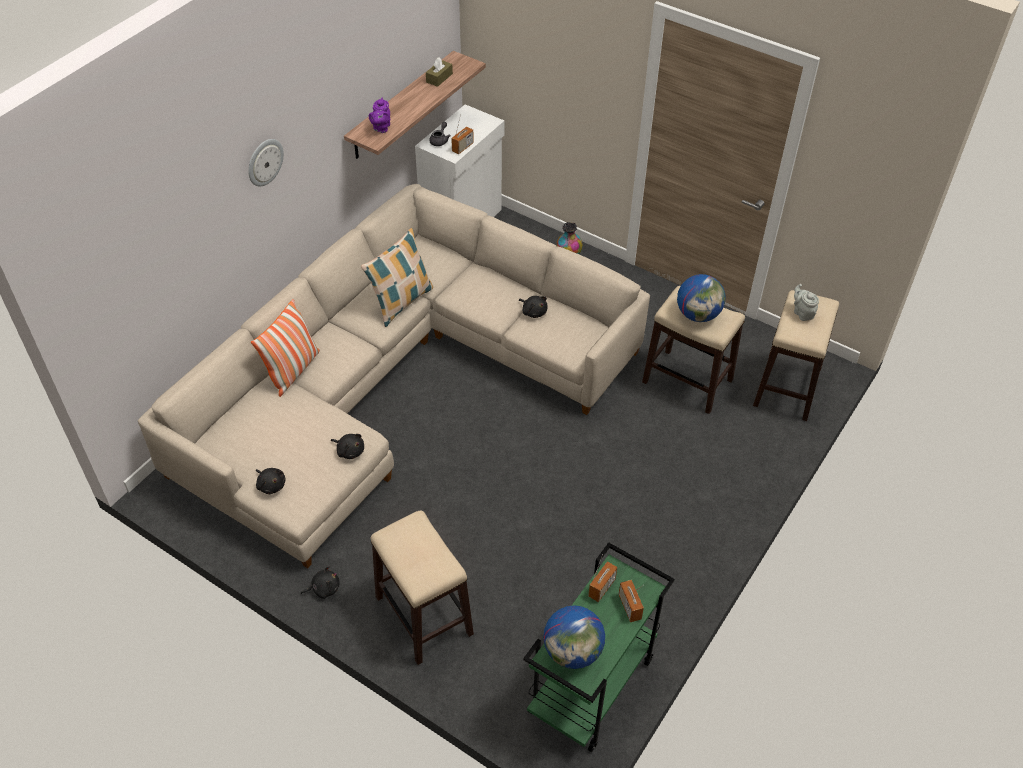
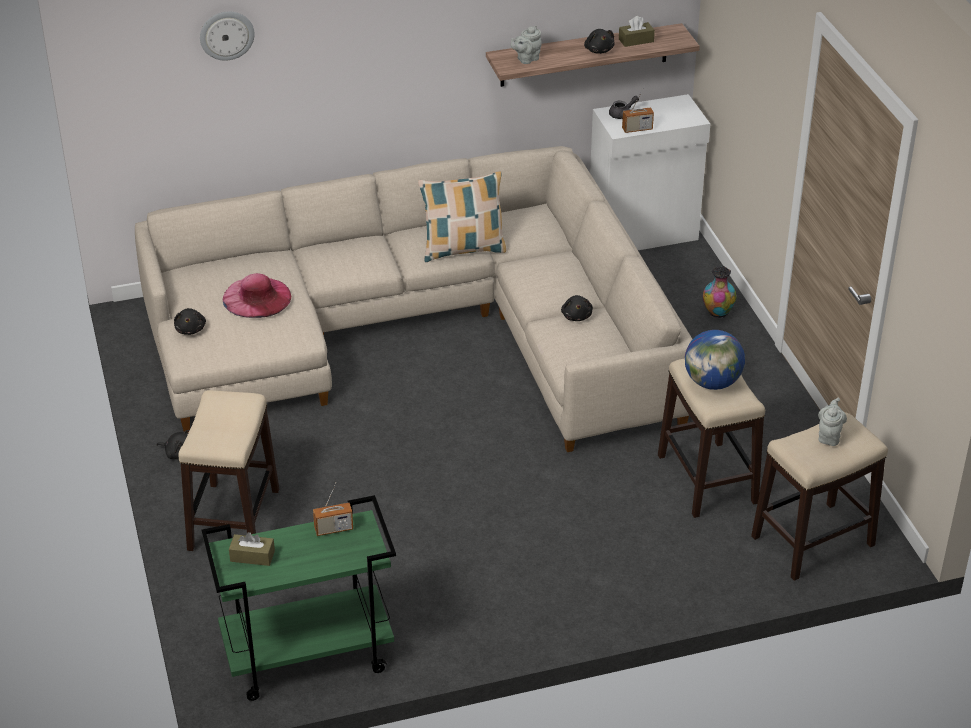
camera: 40 degrees right, 10 degrees down
wall clock [248,139,284,187] -> wall clock moved to [200,11,255,61]
pillow [251,299,320,397] -> none
black plush toy [331,434,364,459] -> black plush toy moved to [584,29,615,54]
purple teapot [369,98,390,133] -> grey teapot [511,26,542,64]
globe [543,605,605,669] -> brown tissue box [229,532,275,566]
radio [619,580,644,622] -> none
none -> pink hat [223,273,291,318]

